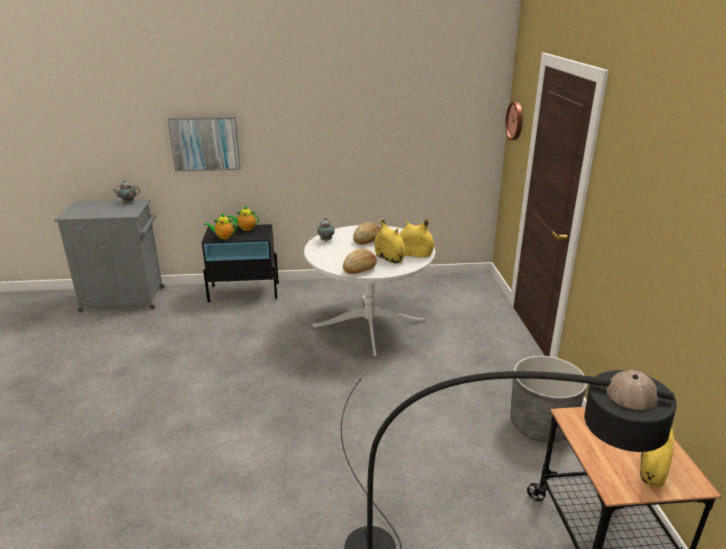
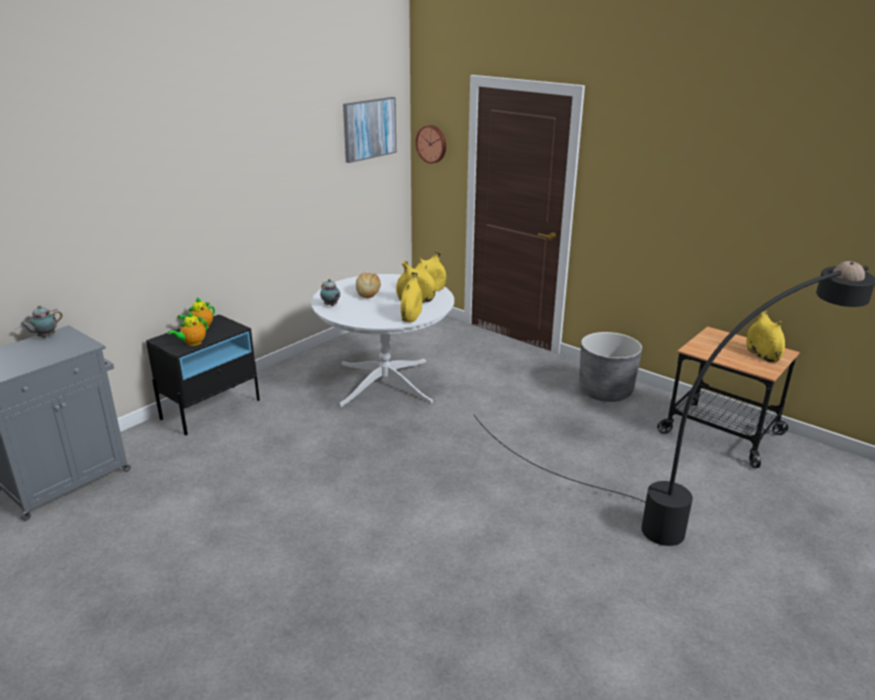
camera: 45 degrees left, 0 degrees up
picture [168,117,241,171] -> picture moved to [343,97,396,163]
bread [343,249,377,274] -> yellow vase [401,272,422,322]

